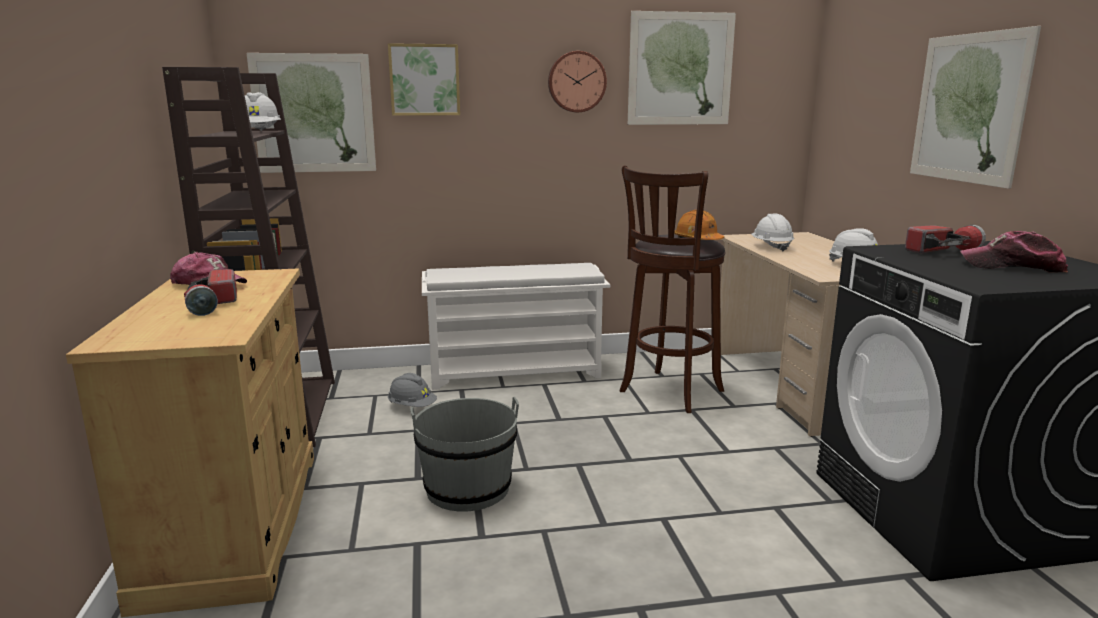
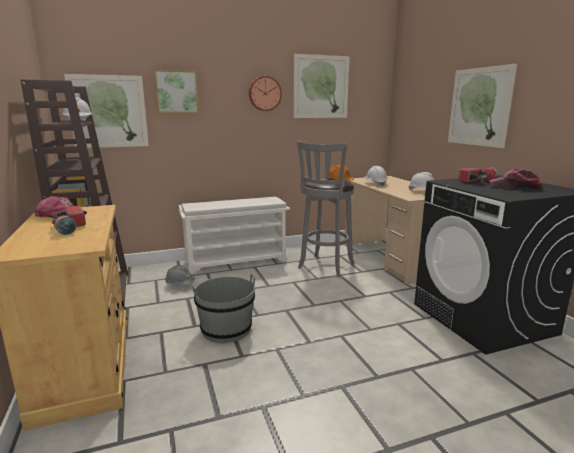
camera: 10 degrees left, 0 degrees up
brown stool [619,165,726,413] -> grey stool [296,140,354,277]

